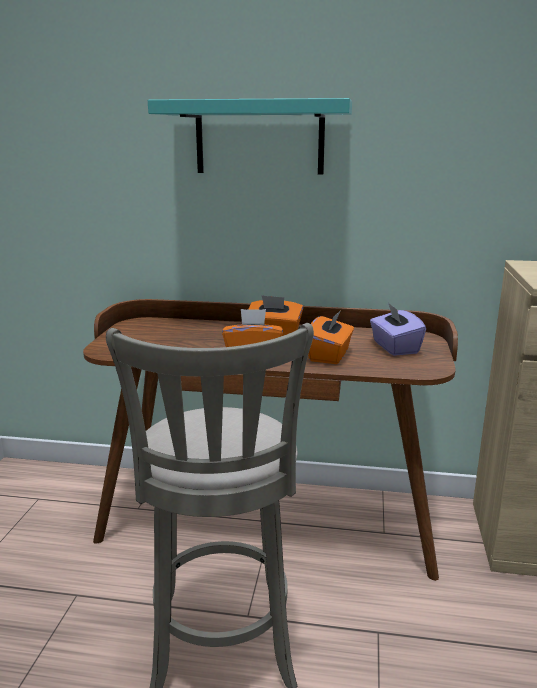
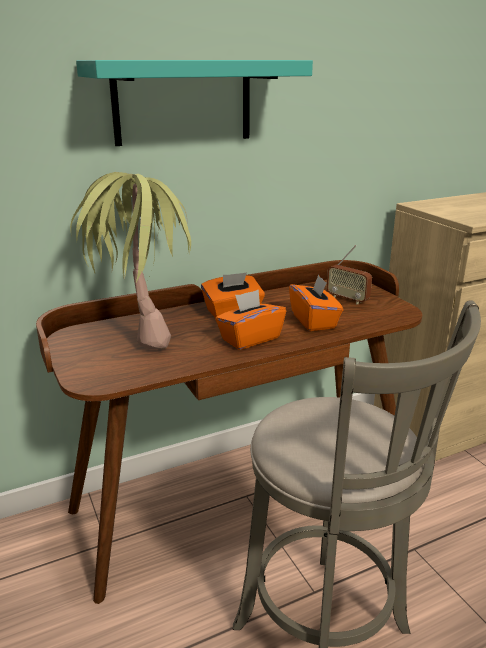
camera: 35 degrees left, 5 degrees up
purple tissue box [370,304,426,356] -> radio [327,245,372,304]
none -> potted plant [70,172,191,350]

